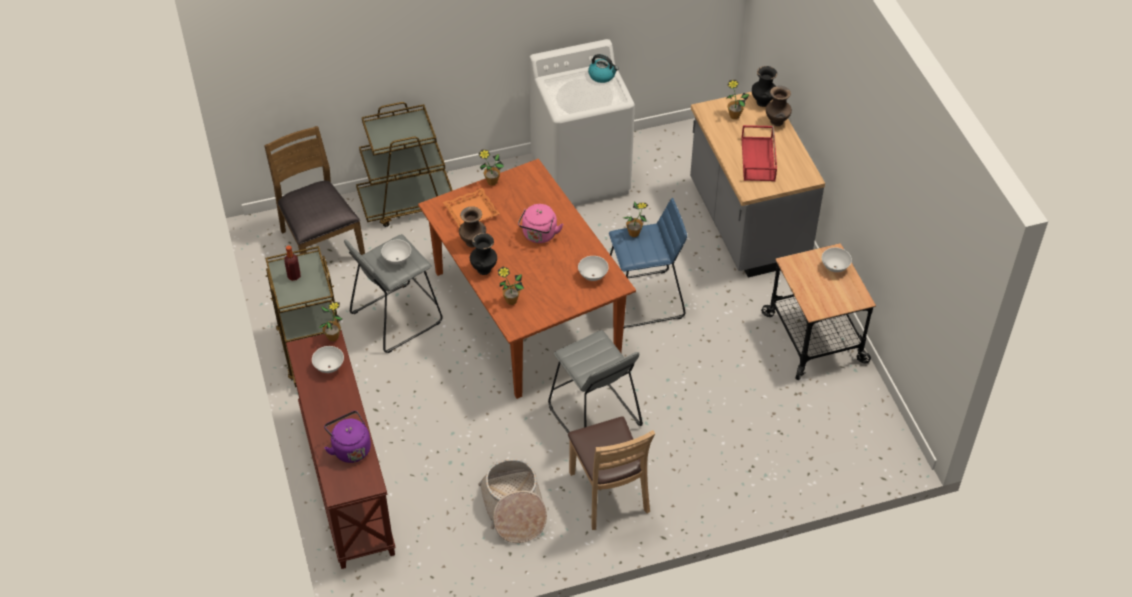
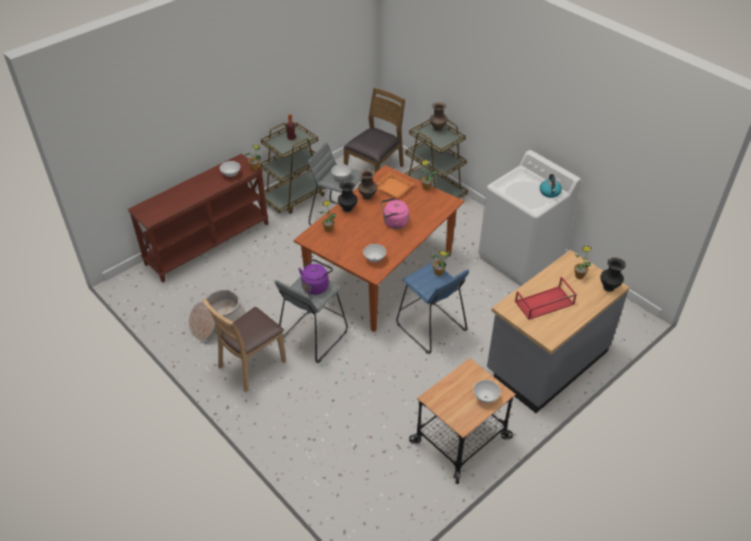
camera: 65 degrees right, 5 degrees down
purple kettle [324,411,371,463] -> purple kettle moved to [298,259,333,295]
brown vase [766,86,792,126] -> brown vase moved to [430,102,447,131]

